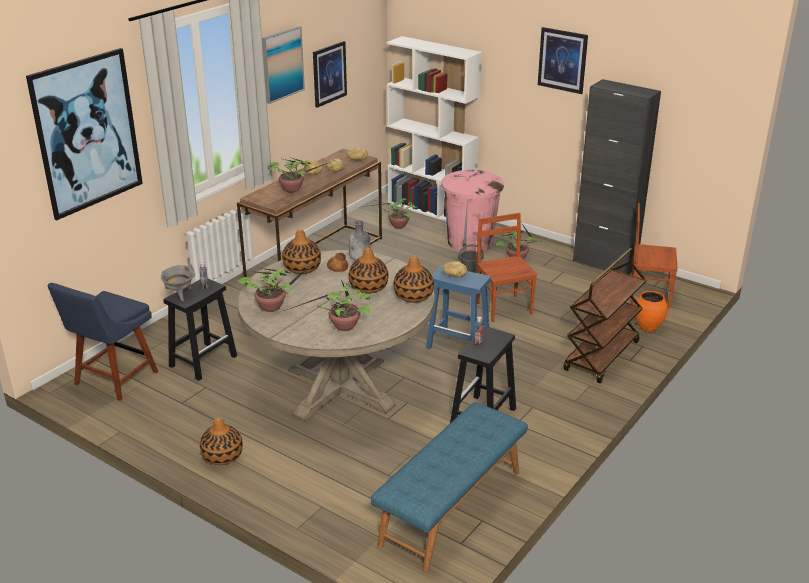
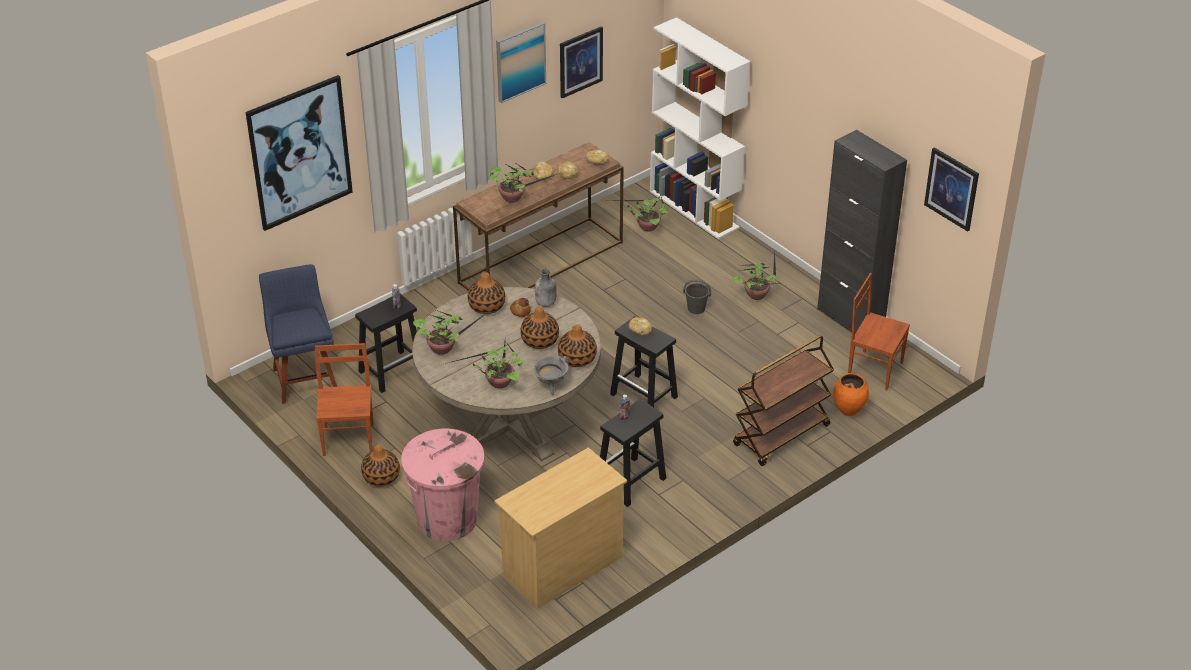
camera: 15 degrees right, 10 degrees up
blue chair [48,283,158,401] -> blue chair turned 120 degrees clockwise [259,264,337,404]
grey cooking pot [161,264,195,301] -> grey cooking pot moved to [533,355,569,395]
blue bench [371,402,528,572] -> beige dresser [494,447,627,609]
blue stool [426,265,491,349] -> black stool [610,316,678,407]
pink trash can [441,170,504,252] -> pink trash can moved to [401,429,485,541]
brown chair [477,213,537,322] -> brown chair moved to [315,343,374,456]
picture [538,27,588,94] -> picture moved to [924,147,979,232]

